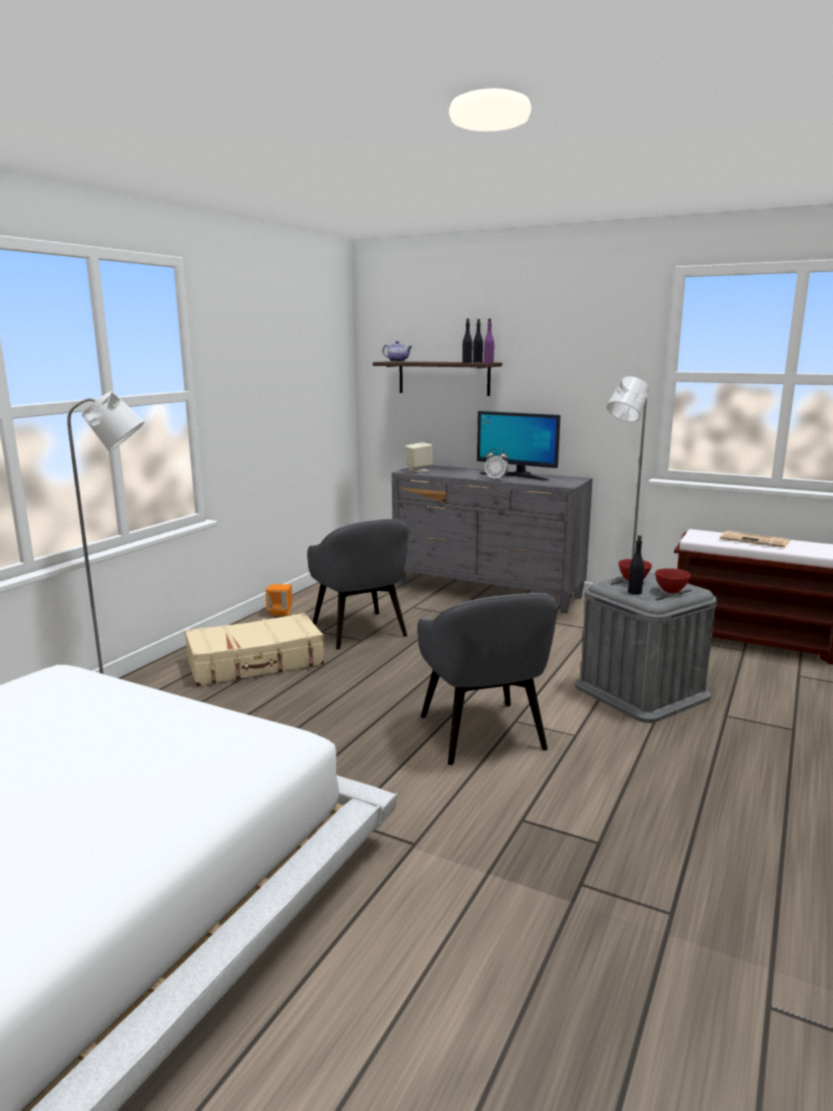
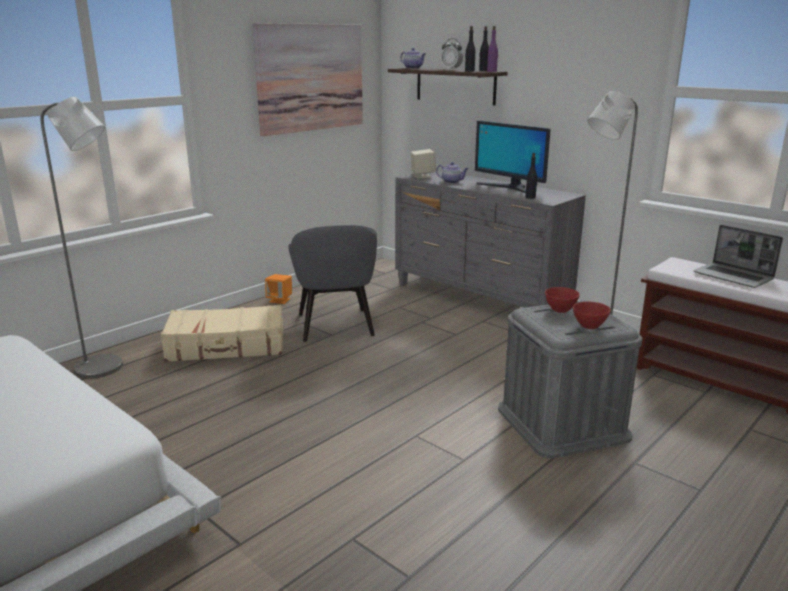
camera: 15 degrees right, 5 degrees up
grey armchair [417,593,558,765] -> none
alarm clock [485,448,509,480] -> alarm clock moved to [441,38,463,70]
black bottle [628,535,644,595] -> black bottle moved to [525,153,537,199]
newspaper [720,531,791,548] -> laptop [694,225,783,288]
none -> picture [252,23,363,136]
none -> teapot [436,162,469,183]

